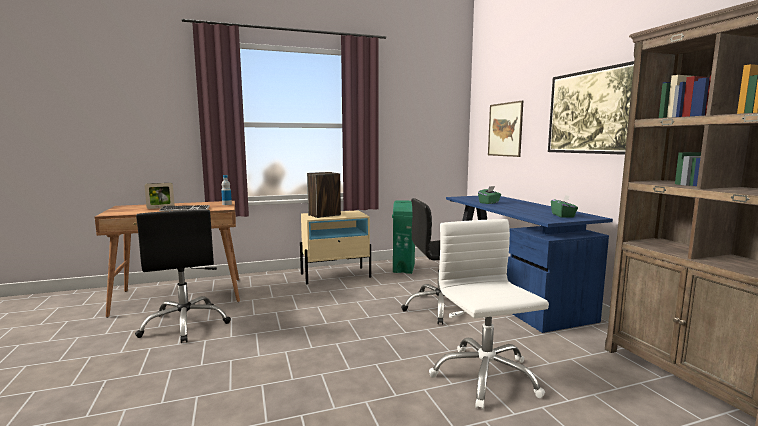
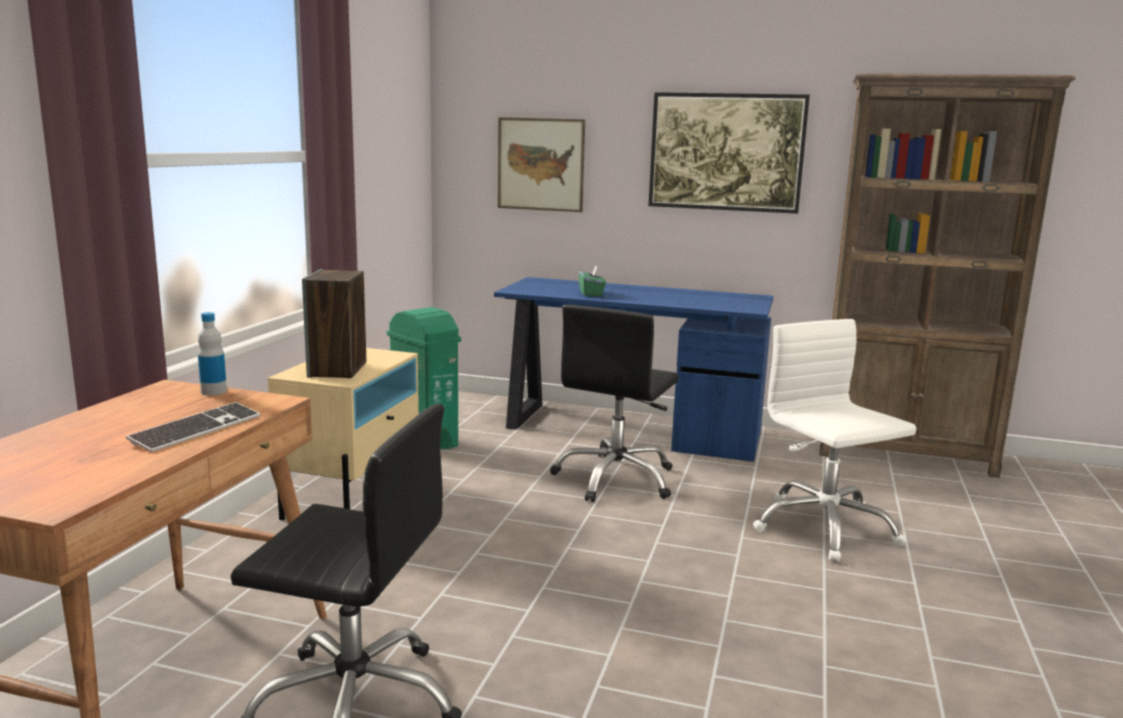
camera: 55 degrees left, 5 degrees up
picture frame [145,183,175,209] -> none
white office chair [429,219,549,410] -> white office chair turned 45 degrees clockwise [753,319,917,562]
green tissue box [551,195,578,218] -> none

